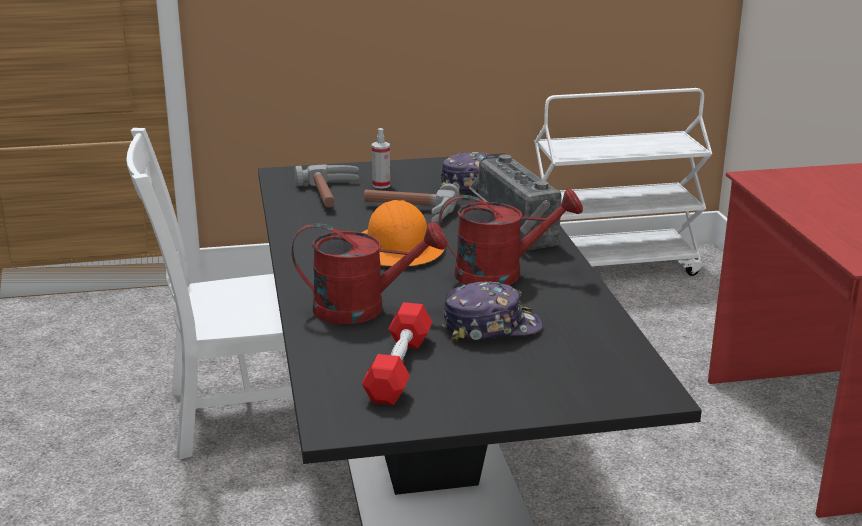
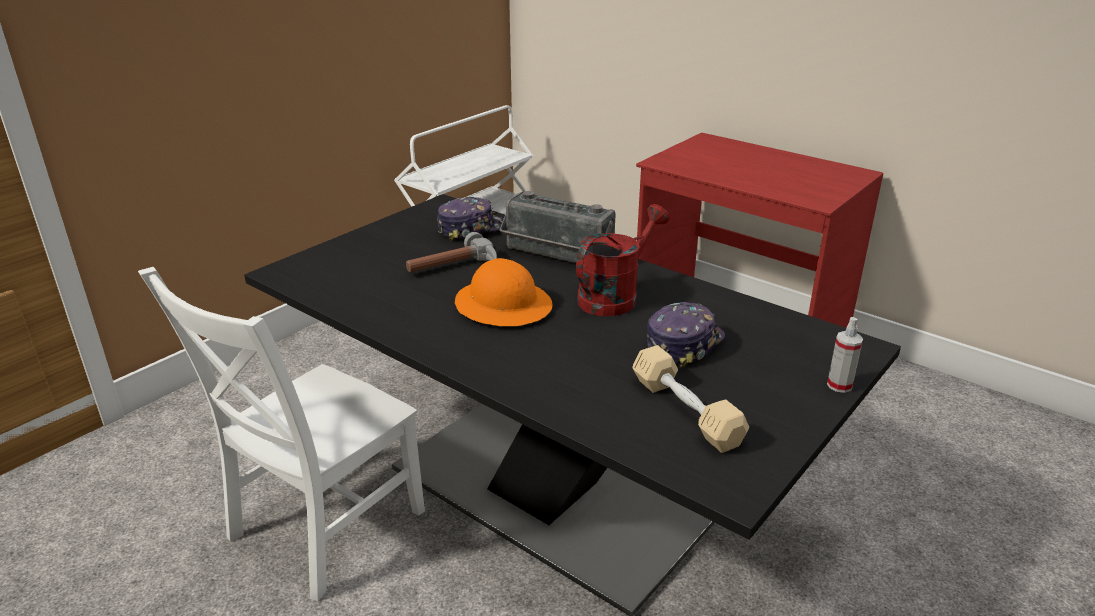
camera: 40 degrees left, 5 degrees up
red watering can [292,222,447,324] -> none
hammer [295,164,359,207] -> none
red dumbbell [362,302,432,405] -> beige dumbbell [632,345,749,453]
spray bottle [372,128,390,189] -> spray bottle moved to [827,317,863,393]

